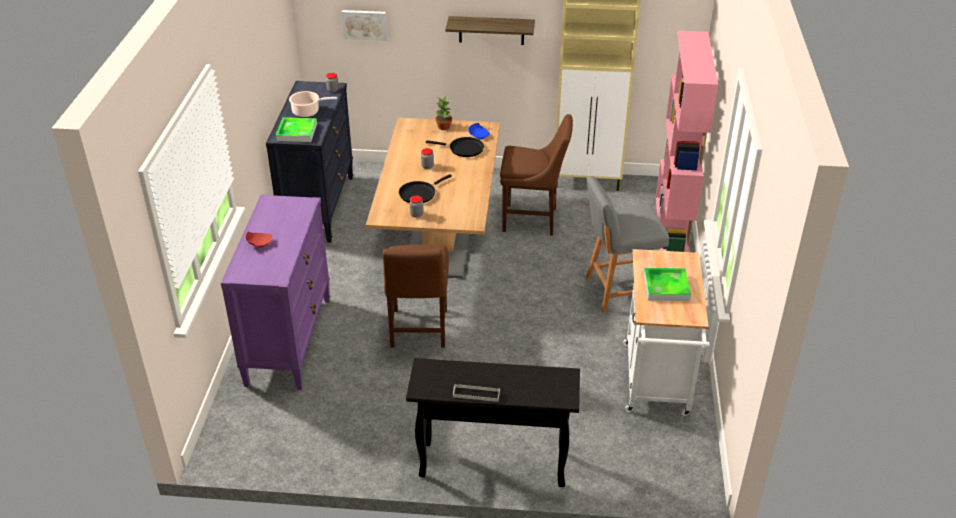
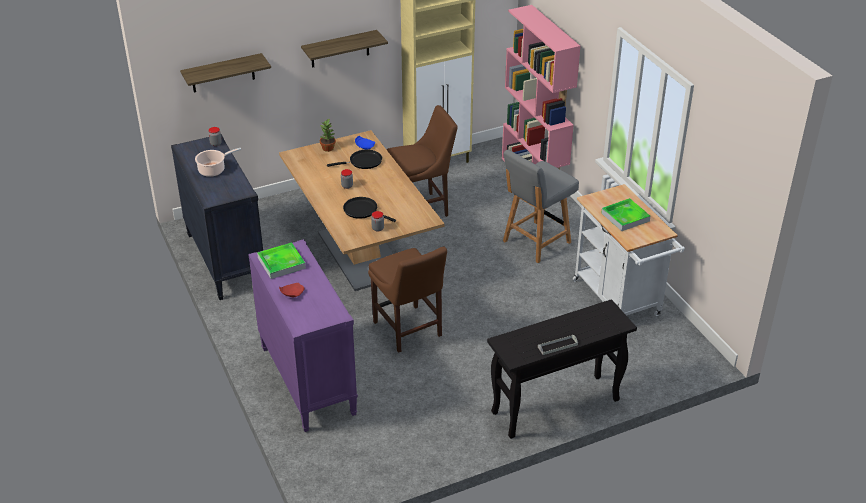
camera: 30 degrees left, 0 degrees up
tray [276,117,317,142] -> tray moved to [257,242,306,279]
picture [342,10,387,41] -> shelf [180,53,271,92]
black frying pan [399,174,452,203] -> black frying pan turned 105 degrees clockwise [343,197,396,222]

